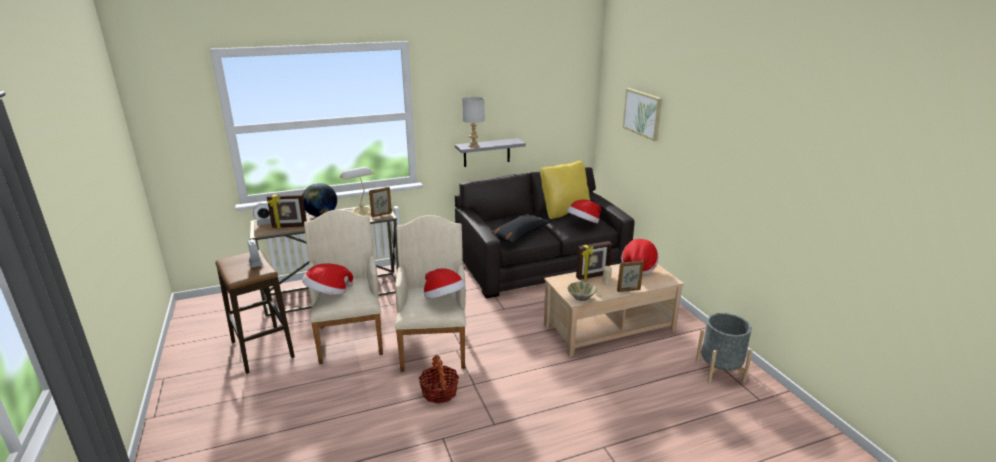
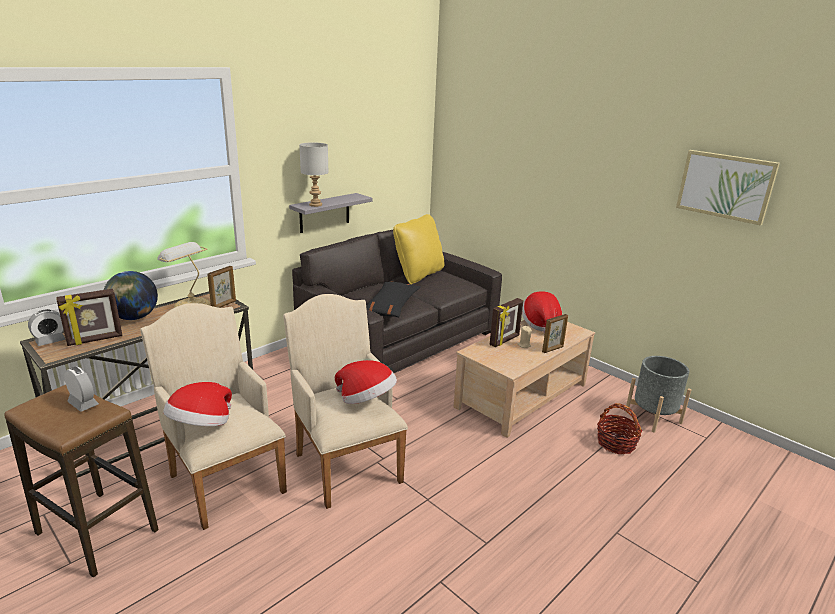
camera: 25 degrees left, 0 degrees up
basket [419,355,459,404] -> basket moved to [597,403,643,454]
hat [567,200,601,223] -> none
beige bowl [567,282,596,301] -> none
picture [622,88,662,141] -> picture moved to [676,150,780,226]

